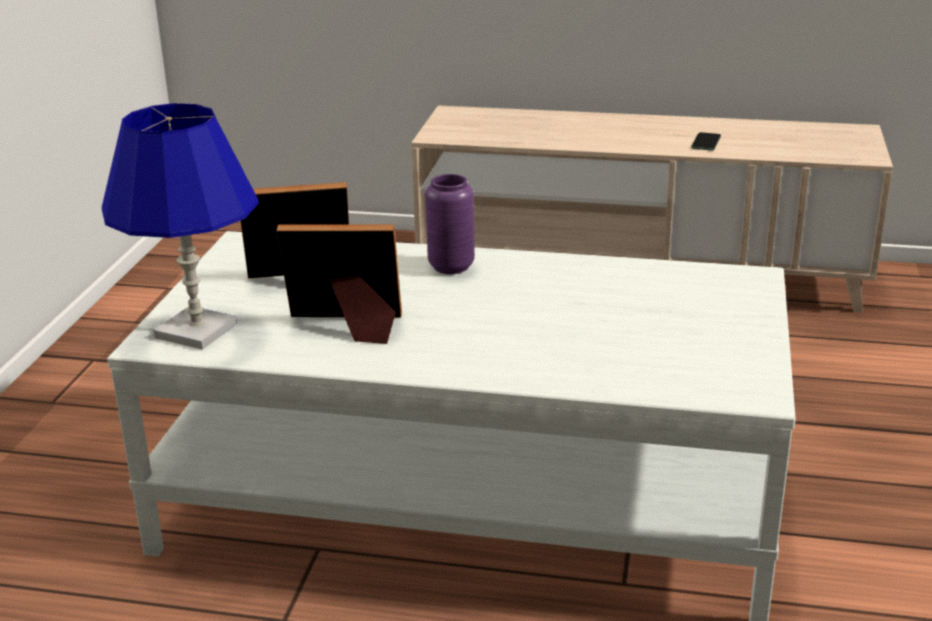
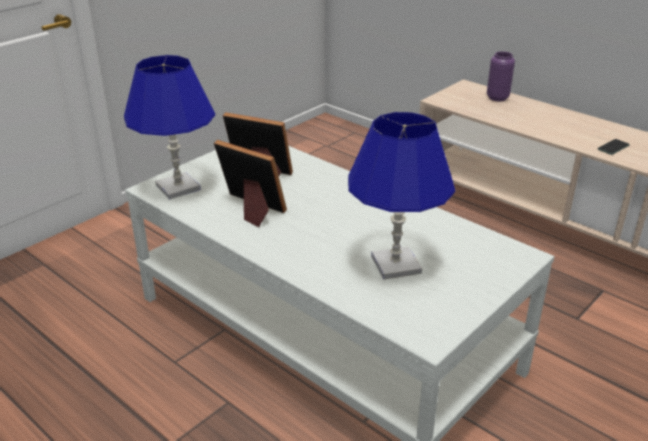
camera: 30 degrees right, 5 degrees up
purple vase [425,174,475,274] -> purple vase moved to [487,51,515,101]
none -> blue table lamp [348,112,455,280]

